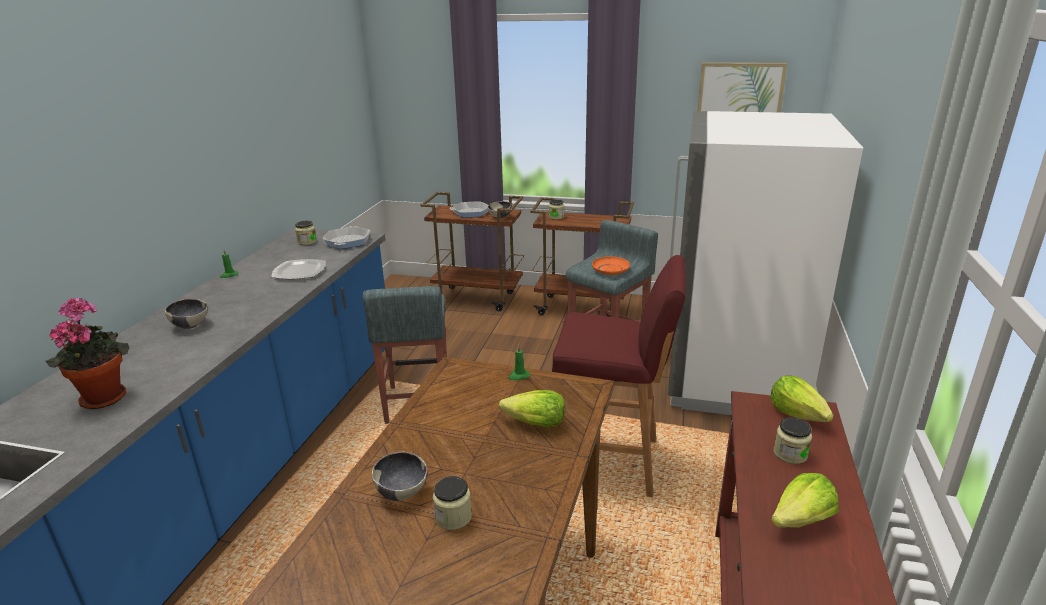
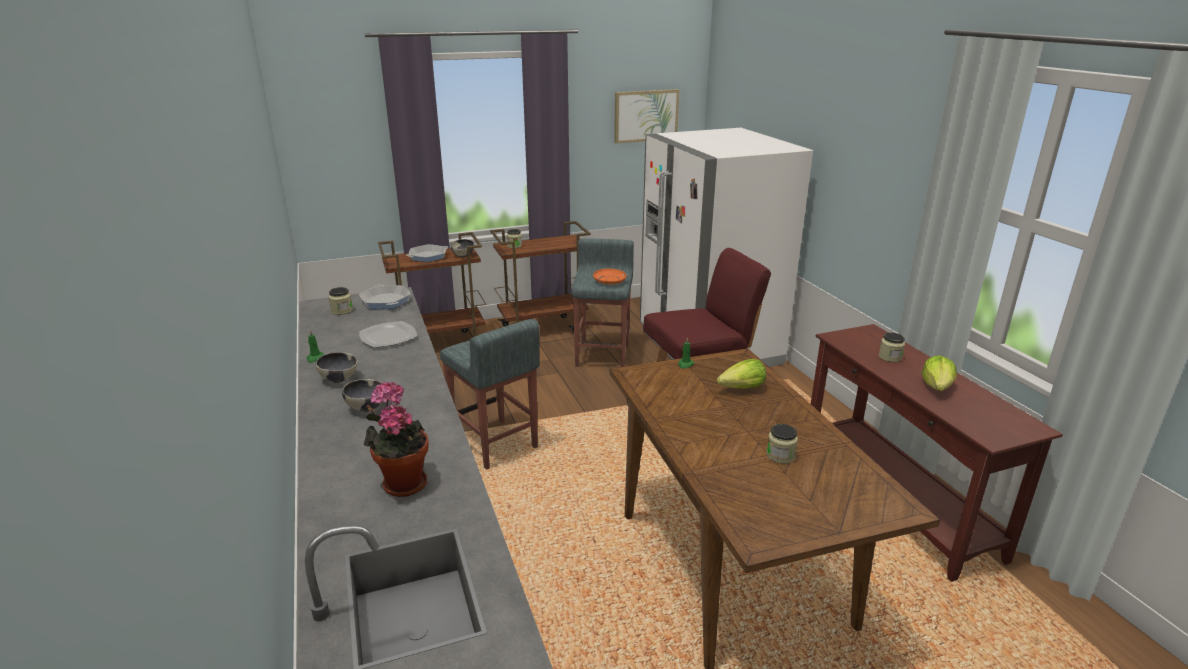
camera: 35 degrees left, 0 degrees up
bowl [372,451,428,501] -> bowl moved to [316,352,358,383]
lettuce [770,376,834,422] -> none

